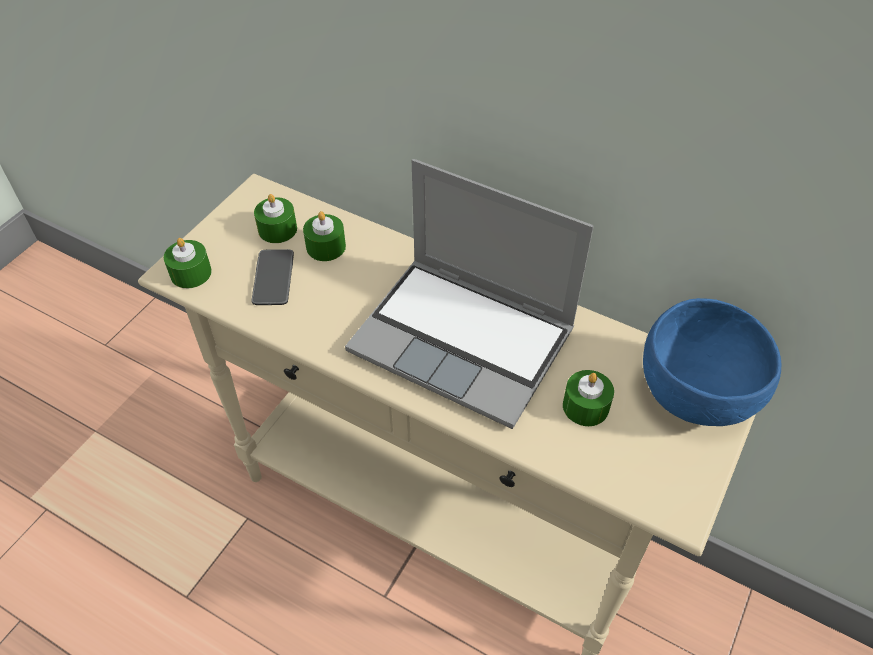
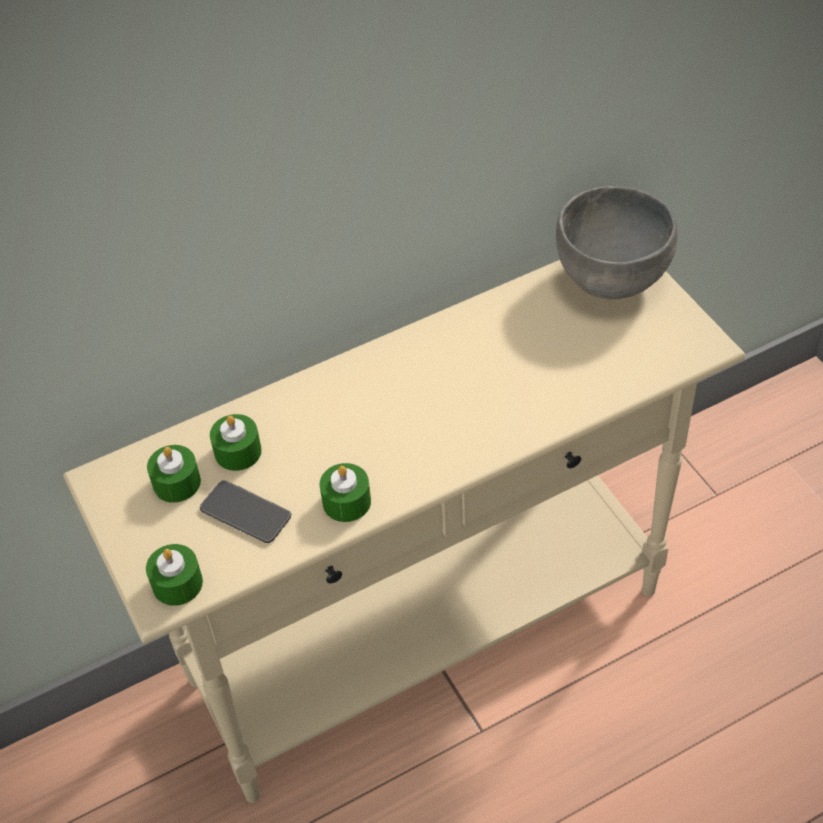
camera: 55 degrees left, 0 degrees up
laptop [345,159,594,429] -> none
green candle [563,370,614,426] -> green candle moved to [319,463,371,522]
blue bowl [643,298,781,426] -> grey bowl [556,186,678,299]

